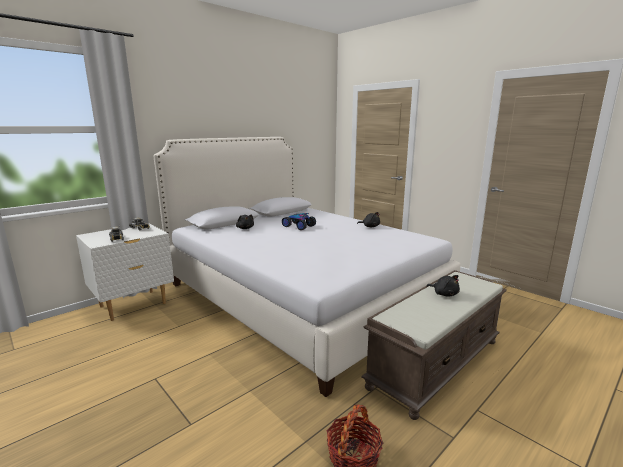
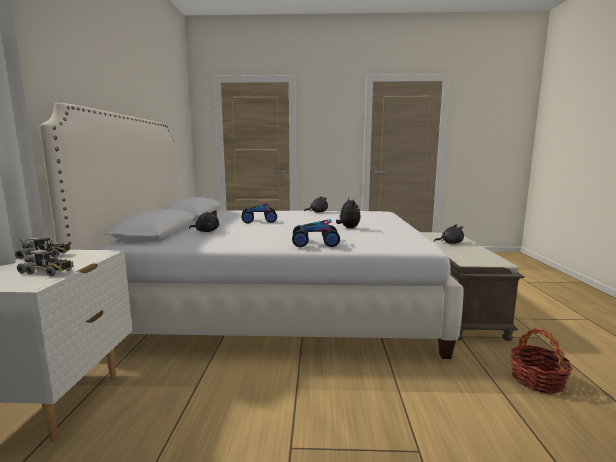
camera: 45 degrees left, 5 degrees down
none -> toy car [292,219,340,247]
none -> plush toy [336,198,361,228]

